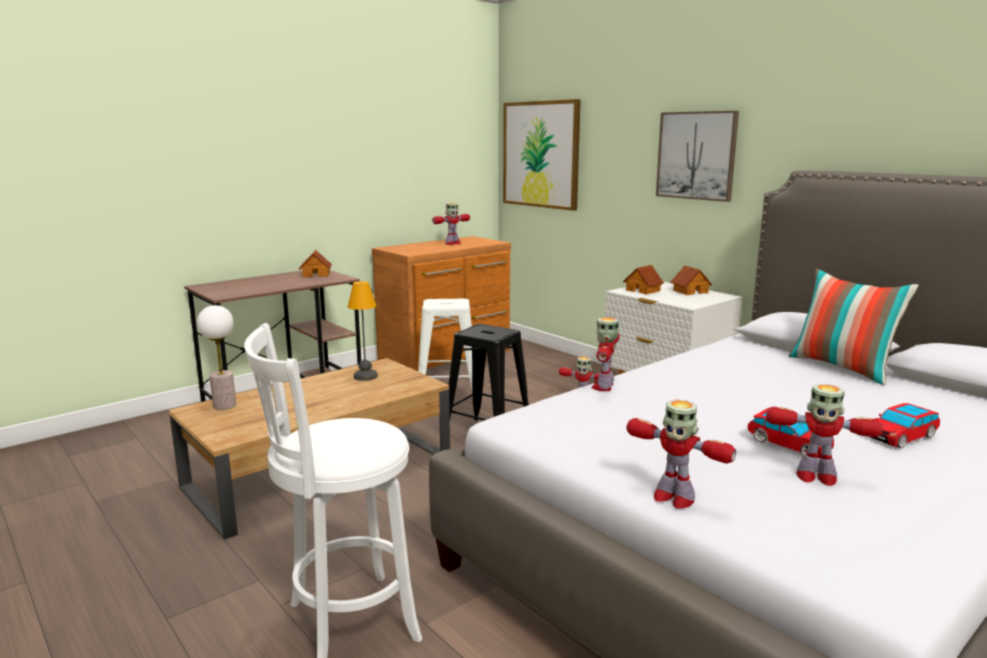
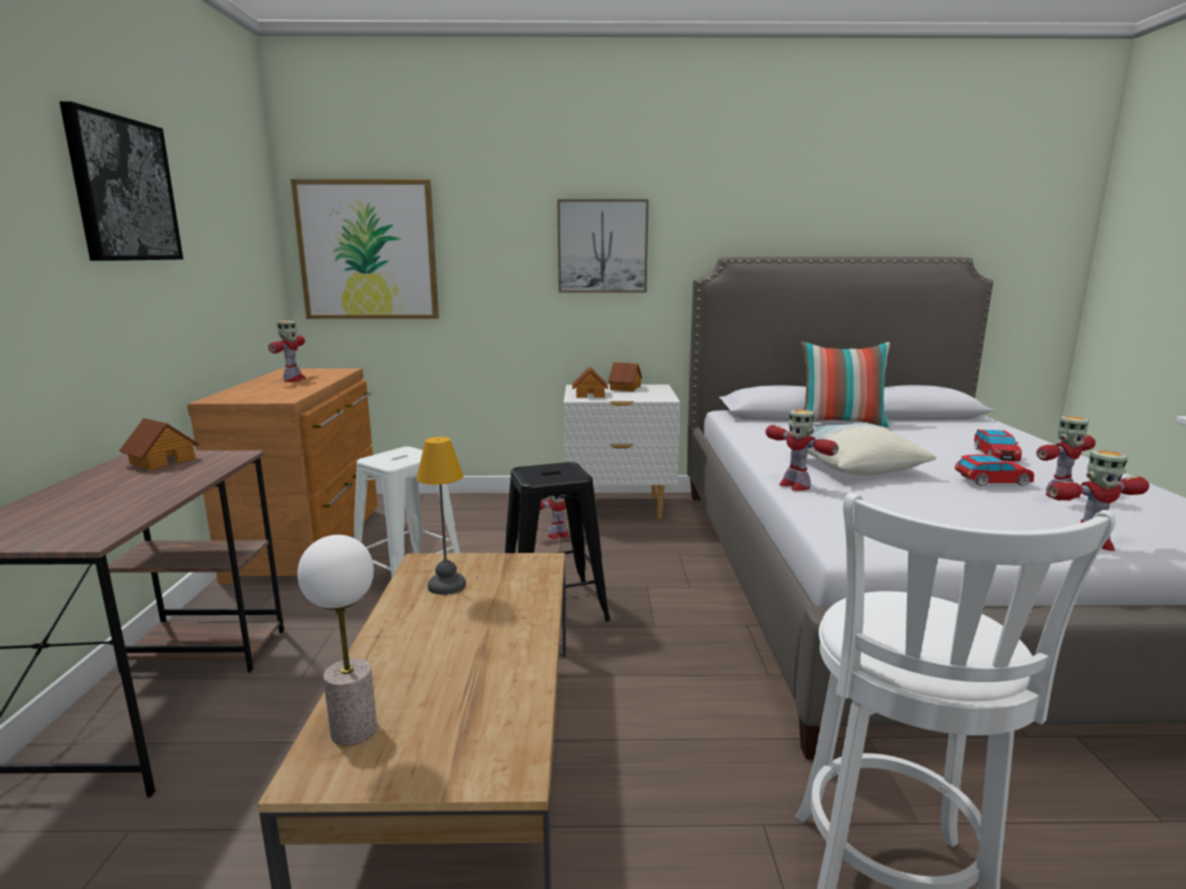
camera: 50 degrees left, 0 degrees up
none -> picture [59,101,183,261]
none -> pillow [807,423,936,476]

